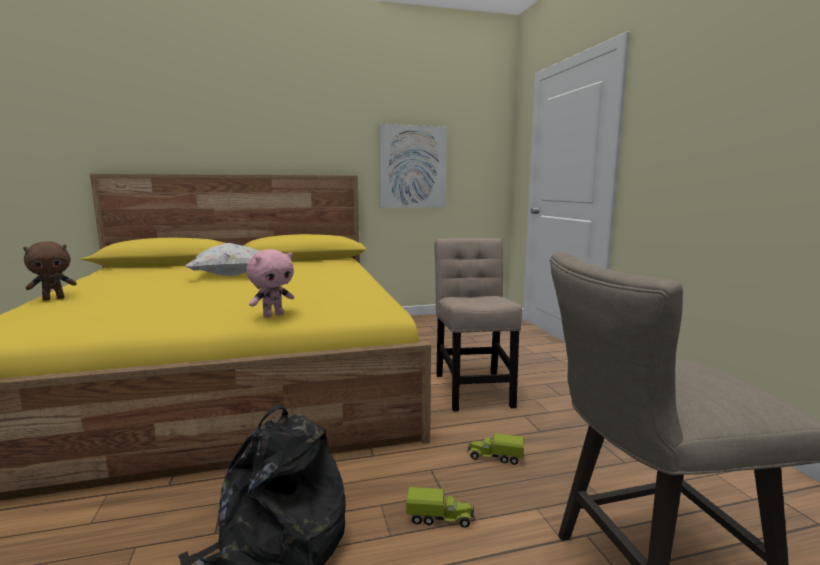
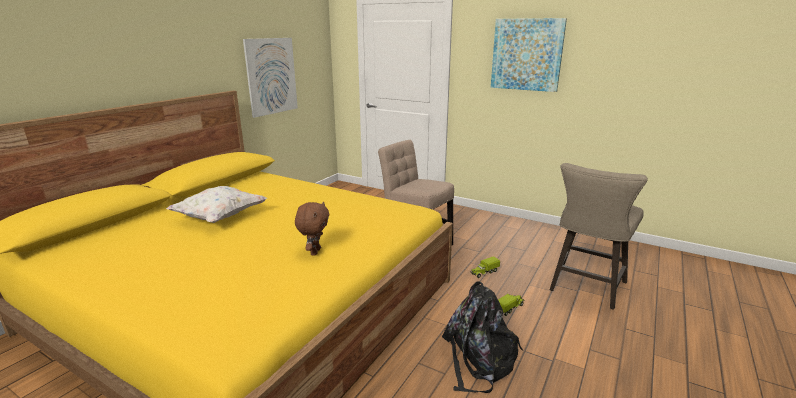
camera: 45 degrees left, 10 degrees up
brown plush toy [23,241,77,301] -> brown plush toy moved to [295,201,329,256]
pink plush toy [246,249,294,318] -> none
none -> picture [491,18,567,92]

